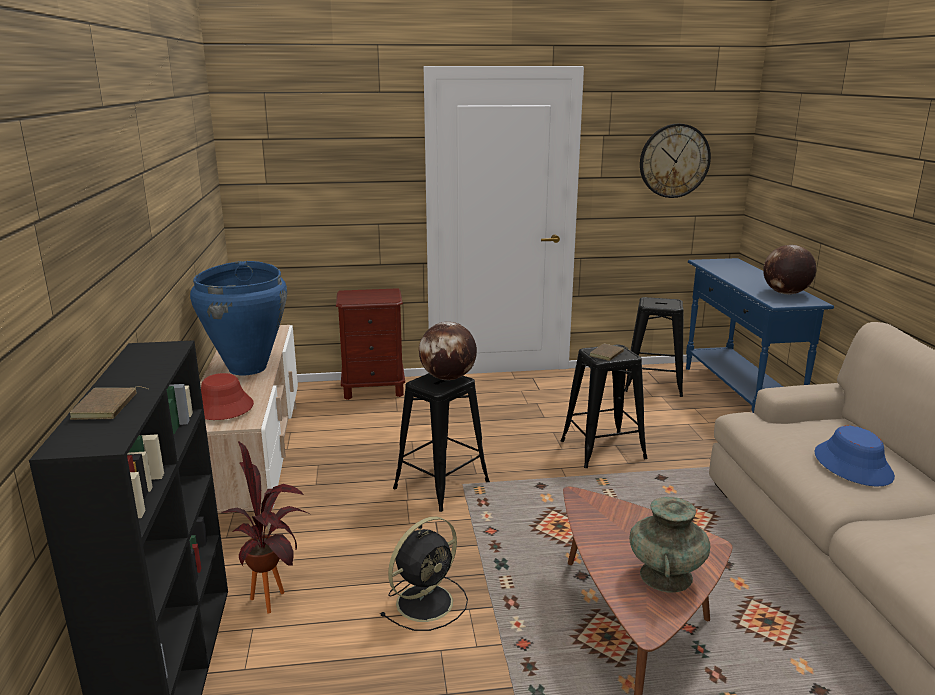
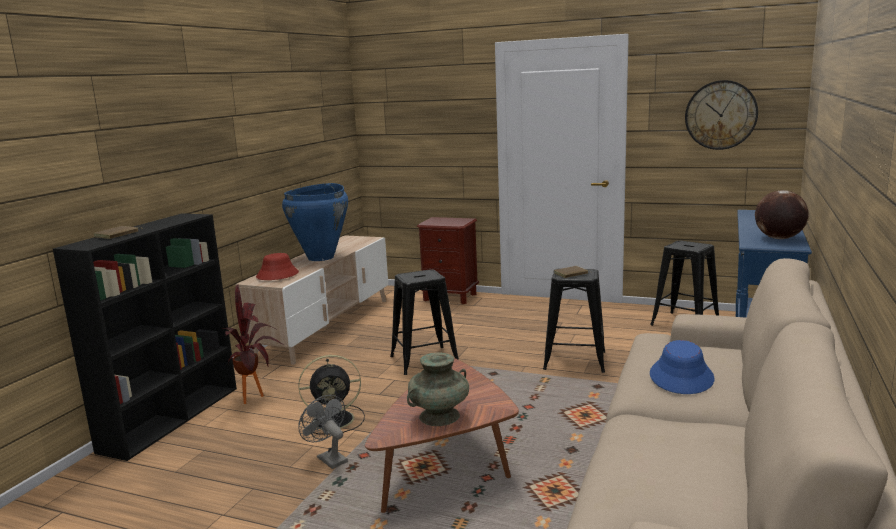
camera: 30 degrees right, 5 degrees down
globe [419,322,477,380] -> none
none -> grey fan [298,395,348,469]

